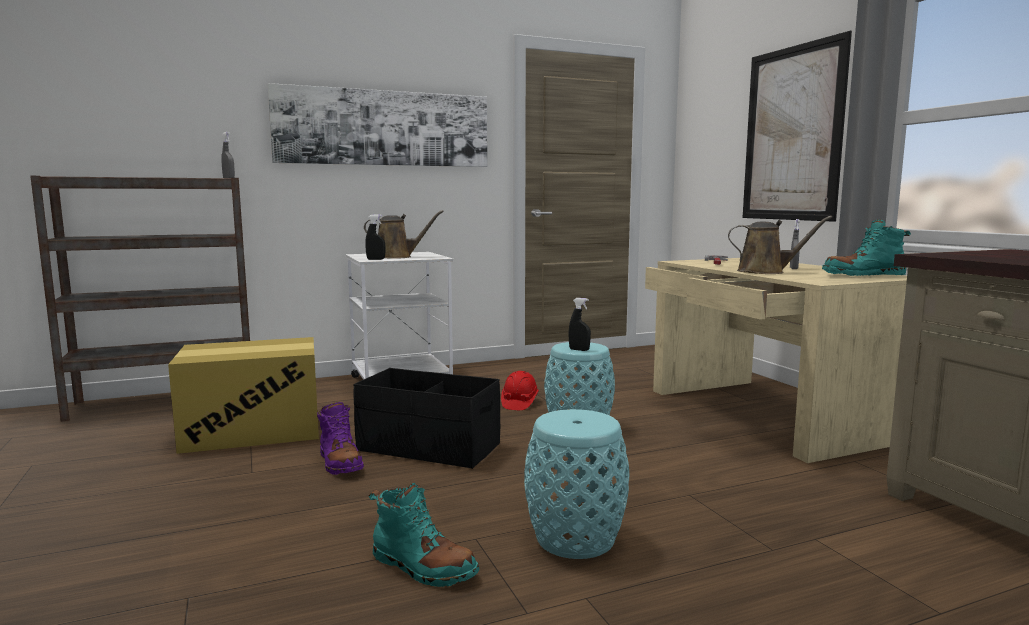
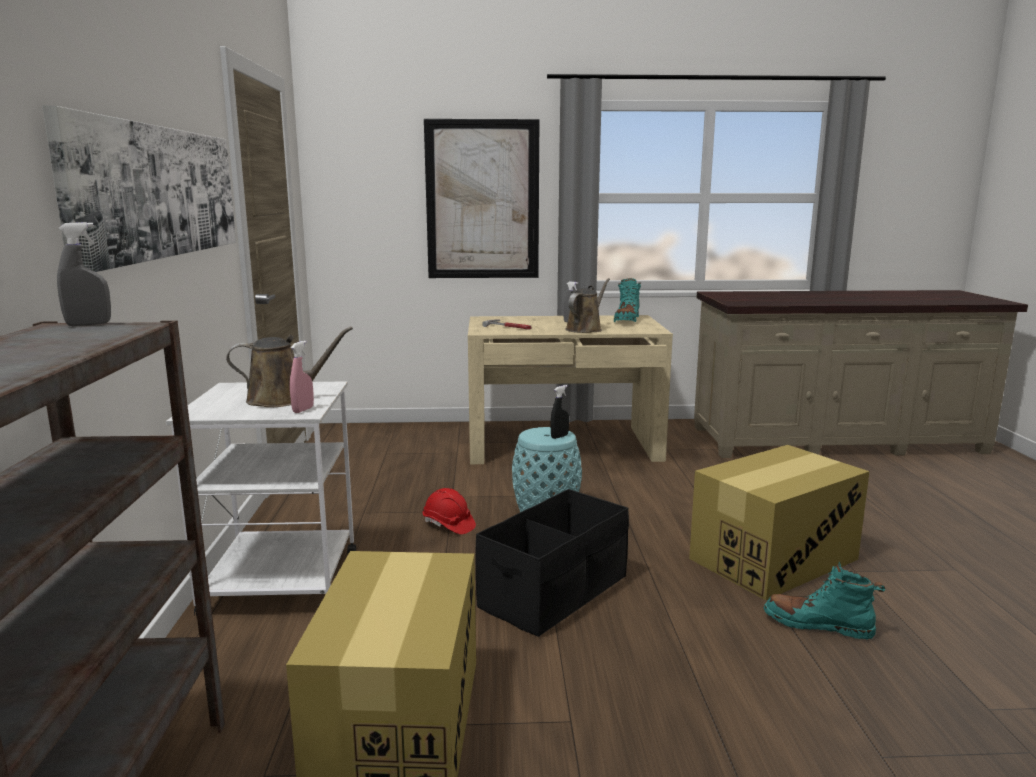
camera: 70 degrees left, 5 degrees up
purple boot [317,402,364,475] -> none
brown watering can [364,210,444,259] -> brown watering can turned 60 degrees clockwise [226,326,353,407]
black spray bottle [365,214,385,260] -> pink spray bottle [290,341,314,413]
turquoise boot [369,483,480,587] -> turquoise boot turned 120 degrees counterclockwise [764,561,886,640]
turquoise stool [524,409,629,559] -> cardboard box [689,445,870,600]

